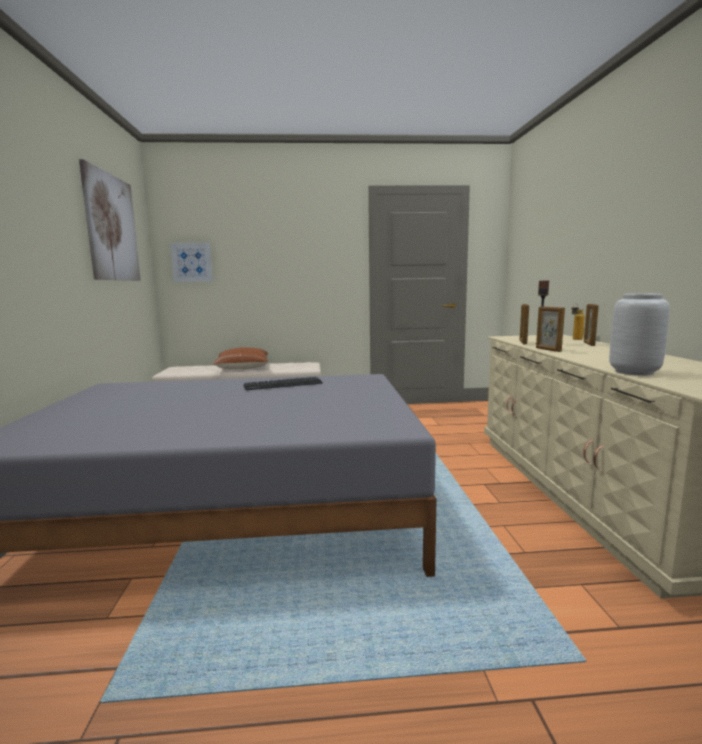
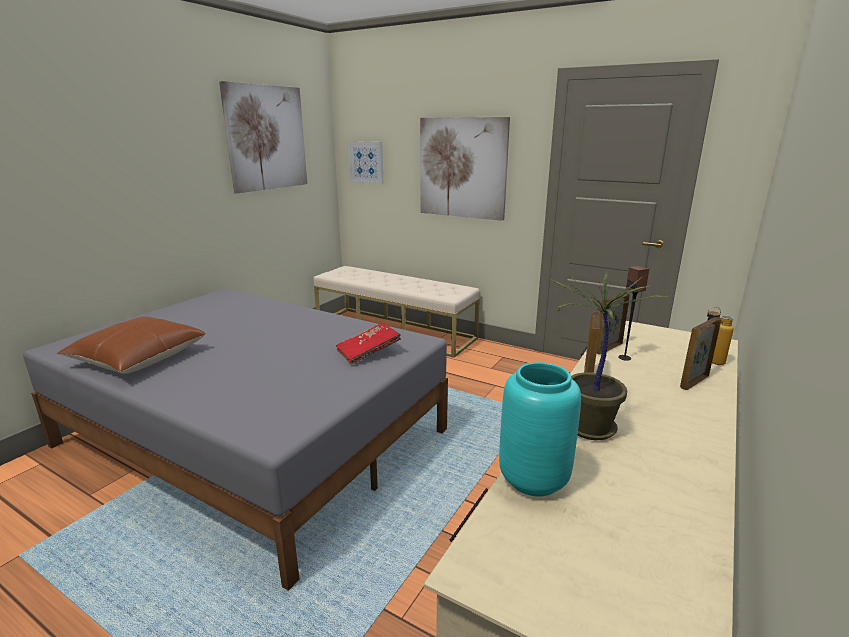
camera: 35 degrees right, 10 degrees up
brown pillow [213,347,268,370] -> brown pillow moved to [56,316,206,374]
keyboard [243,377,323,390] -> none
grey vase [609,294,670,376] -> turquoise vase [499,362,581,497]
none -> red book [336,323,401,364]
none -> picture [420,117,510,221]
none -> potted plant [551,269,672,440]

